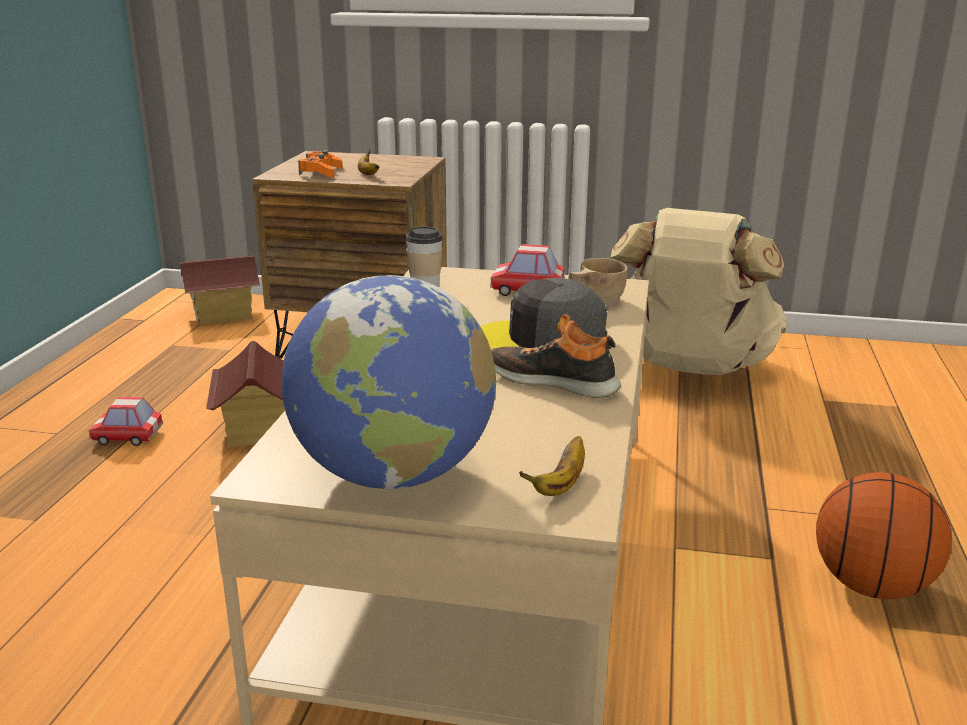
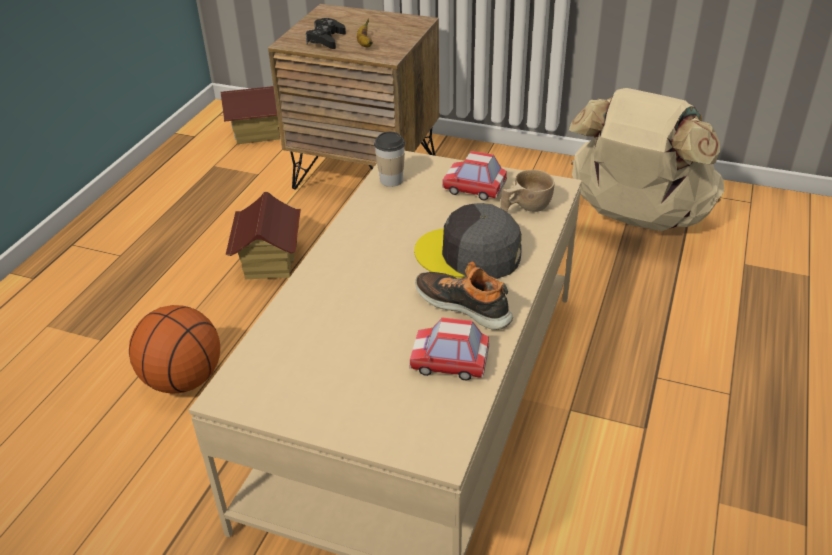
camera: 10 degrees right, 15 degrees up
toy car [89,397,163,446] -> toy car moved to [409,318,489,381]
globe [281,275,496,489] -> none
orange game controller [298,150,343,178] -> black game controller [306,18,346,49]
banana [519,436,585,496] -> none
basketball [816,472,952,599] -> basketball moved to [129,305,220,394]

